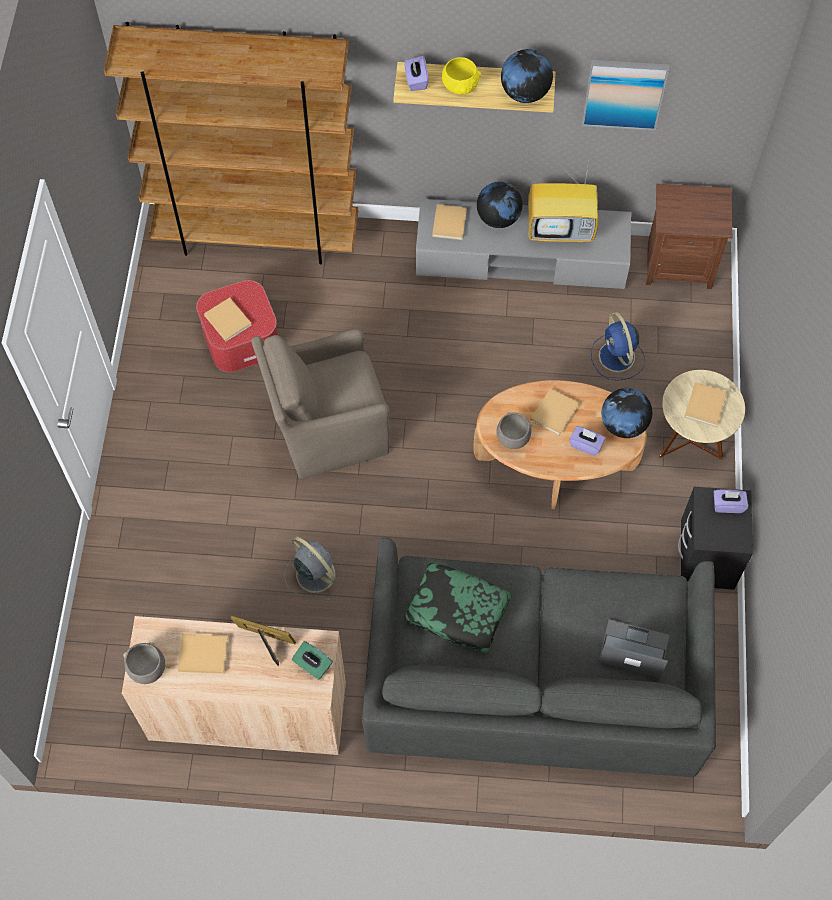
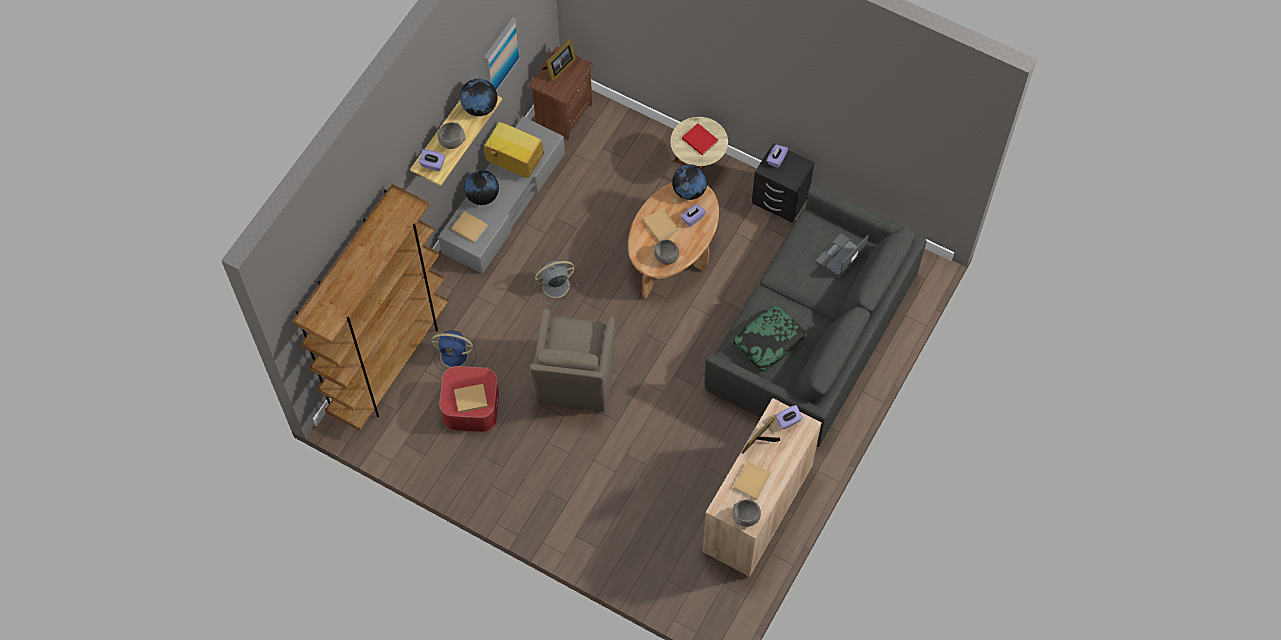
camera: 65 degrees left, 0 degrees up
grey fan [284,537,344,602] -> grey fan moved to [535,260,578,305]
green tissue box [292,641,333,679] -> purple tissue box [776,405,803,429]
yellow bowl [442,57,481,95] -> grey bowl [438,122,466,149]
television [528,162,598,243] -> television turned 90 degrees counterclockwise [484,122,543,178]
blue fan [591,312,645,381] -> blue fan moved to [431,330,476,372]
beige book [684,382,727,427] -> red book [682,123,718,155]
none -> picture frame [542,38,576,83]

